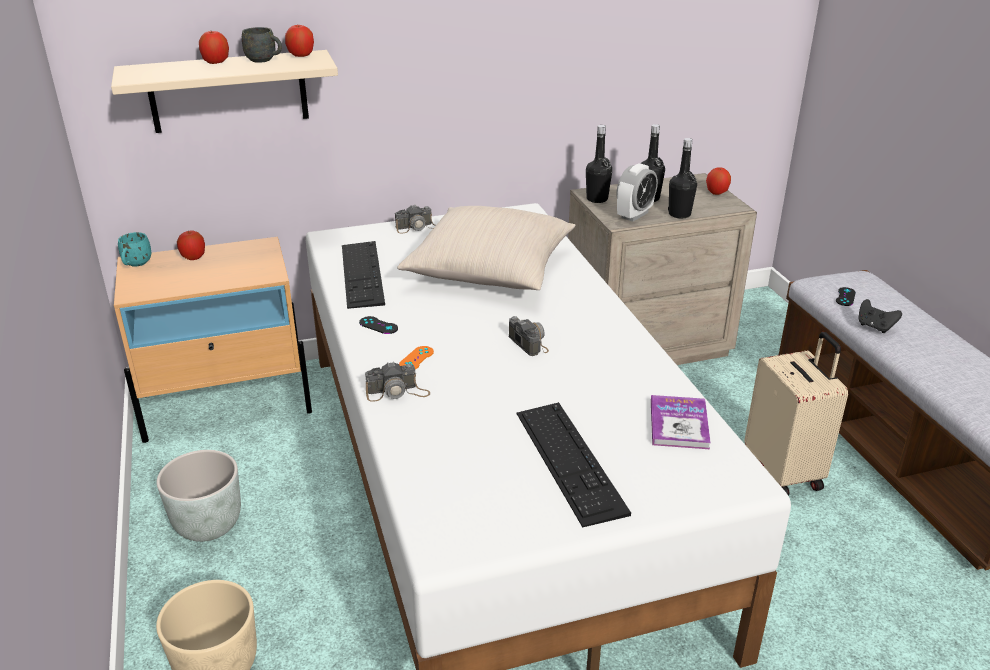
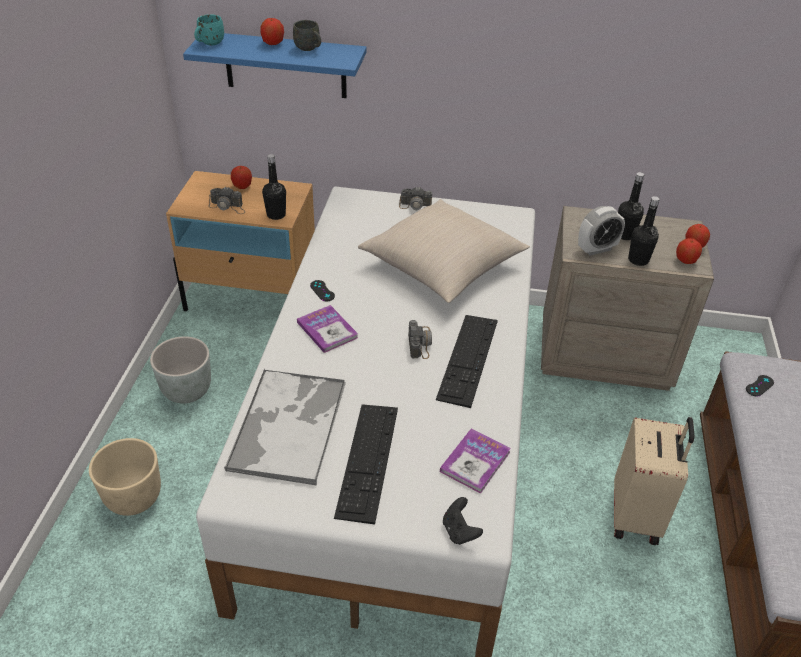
camera: 25 degrees right, 10 degrees up
beige shelf [111,50,338,133] -> blue shelf [183,33,367,98]
turquoise mug [118,232,151,267] -> turquoise mug moved to [194,14,224,46]
apple [285,25,314,57] -> apple moved to [676,238,702,264]
keyboard [342,241,385,309] -> keyboard moved to [436,315,498,408]
camera [365,361,430,402] -> camera moved to [208,187,246,214]
orange game controller [399,346,434,369] -> book [297,305,358,353]
black bottle [586,125,612,203] -> black bottle moved to [262,154,286,220]
black game controller [858,299,902,333] -> black game controller moved to [443,497,483,545]
none -> tray [224,368,346,486]

